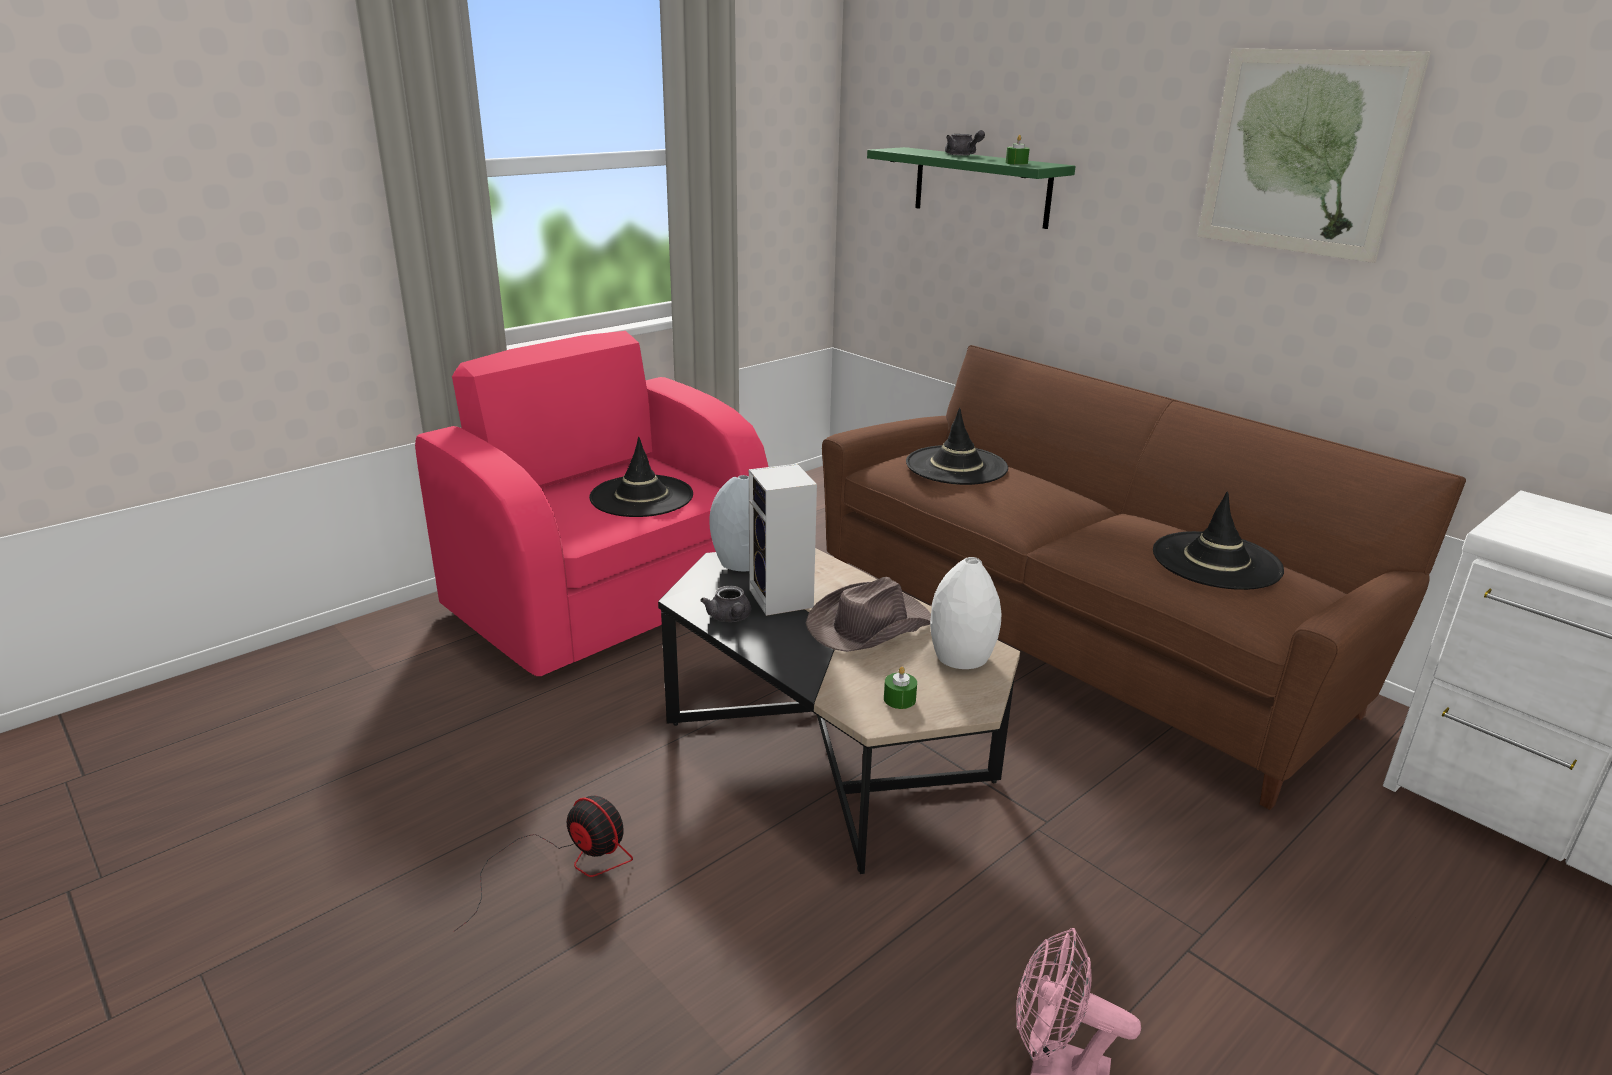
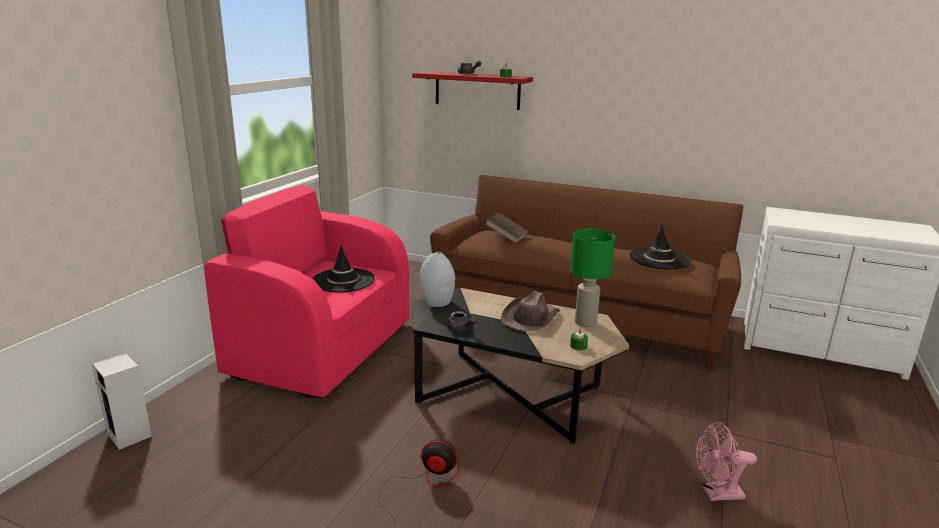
camera: 25 degrees left, 5 degrees down
speaker [749,464,817,616] -> speaker moved to [92,353,152,450]
green shelf [867,147,1076,229] -> red shelf [412,71,533,110]
black hat [906,408,1008,485] -> brown book [486,213,528,243]
white vase [930,557,1002,669] -> green table lamp [570,229,615,327]
picture [1197,48,1431,263] -> none

